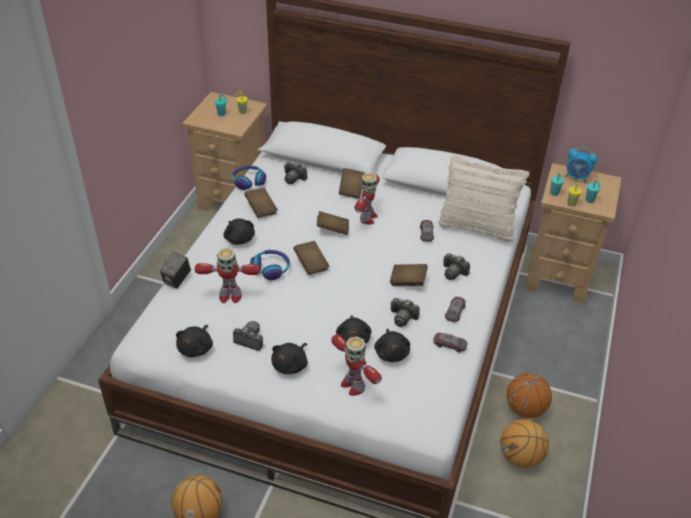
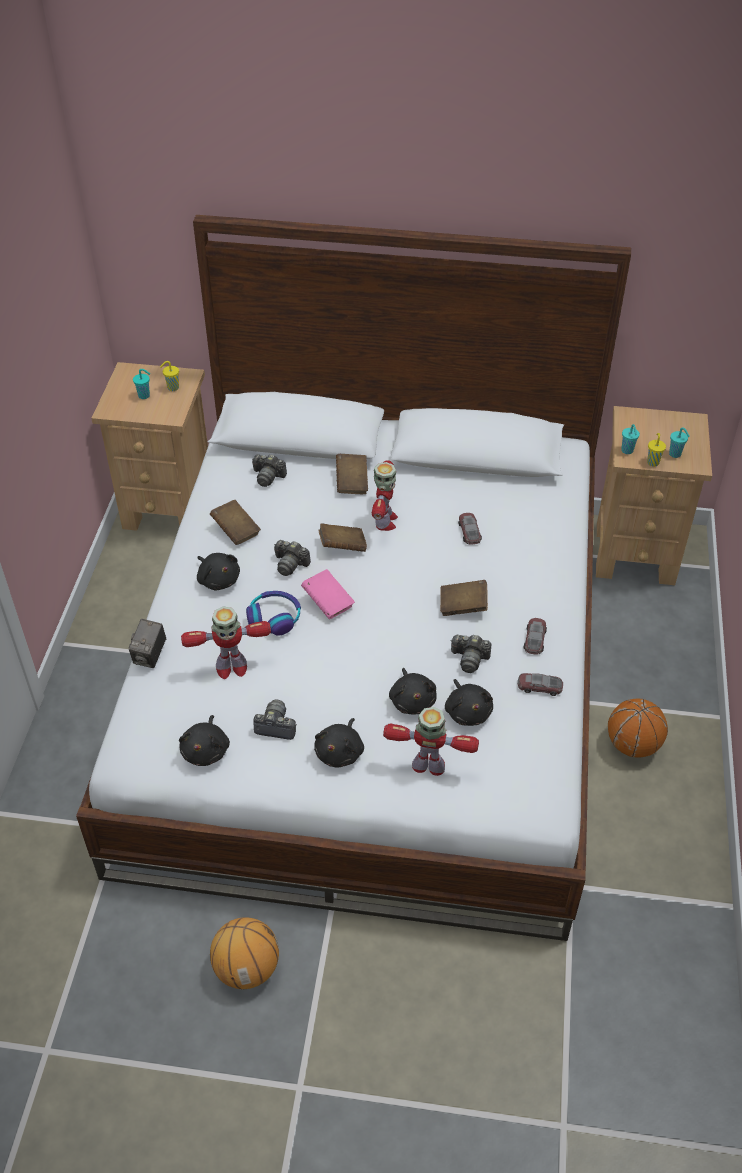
camera: 10 degrees left, 5 degrees up
headphones [232,166,266,190] -> none
brown book [293,241,330,275] -> pink book [301,569,355,619]
toy robot [331,334,382,396] -> toy robot turned 150 degrees clockwise [383,707,479,776]
beige pillow [439,155,530,242] -> none
camera [443,253,470,280] -> camera moved to [274,540,311,576]
basketball [500,419,549,468] -> none
alarm clock [565,147,597,183] -> none

